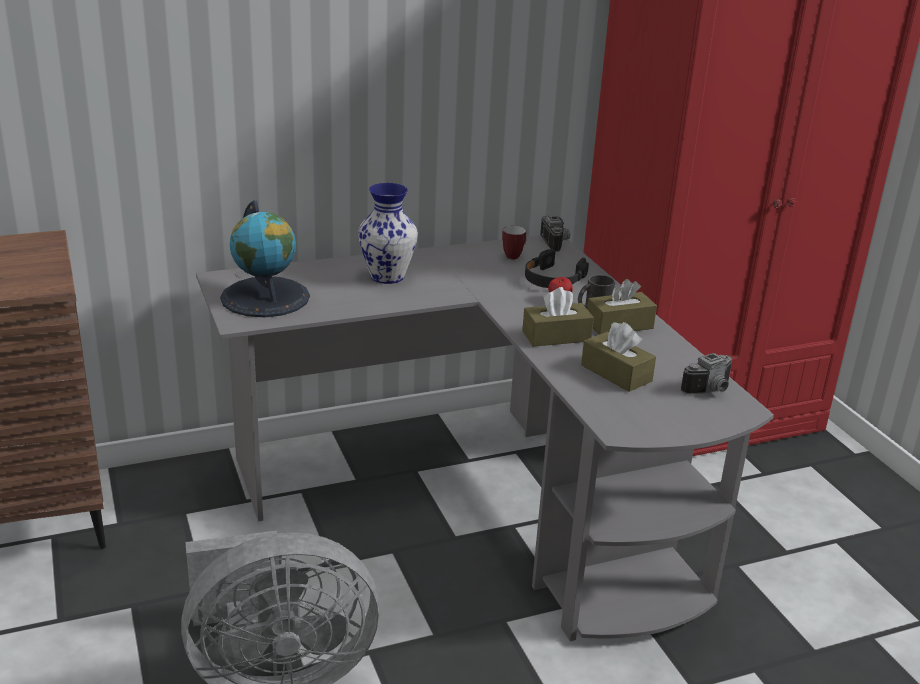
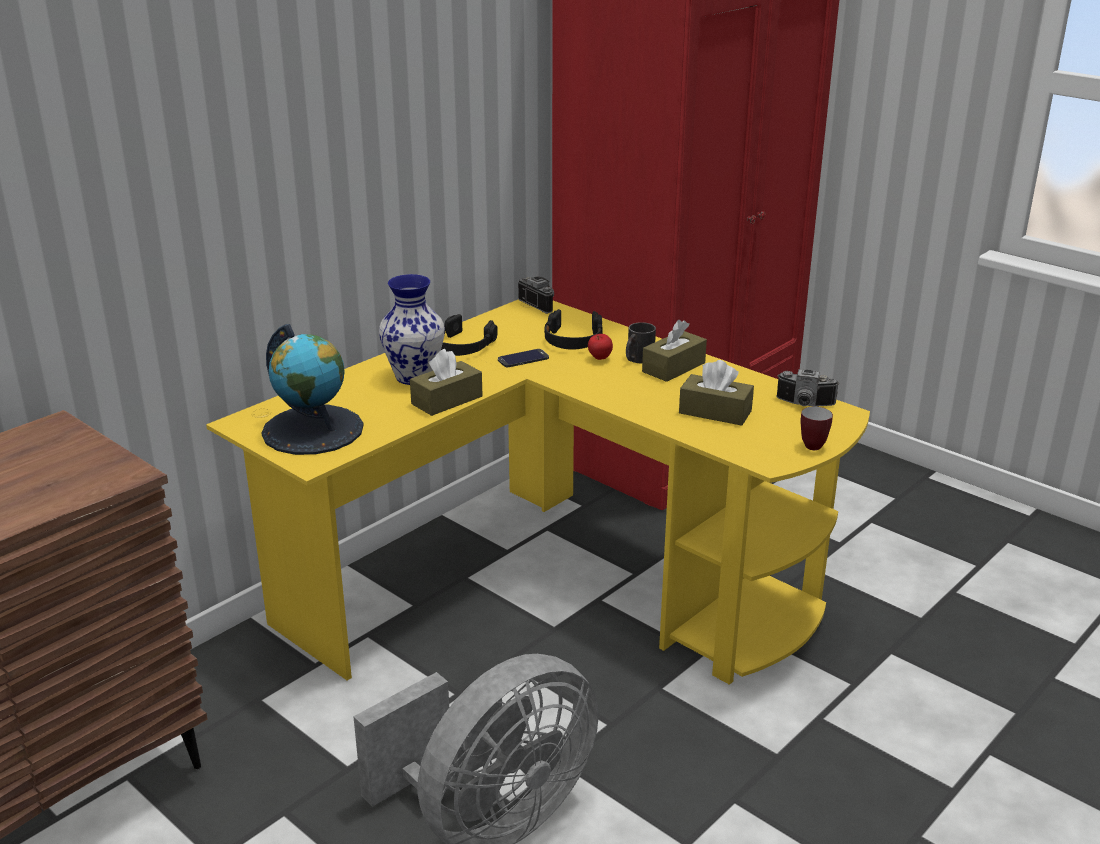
camera: 25 degrees left, 0 degrees up
grey desk [196,235,774,641] -> yellow desk [206,299,870,685]
mug [502,226,526,260] -> mug moved to [801,407,833,450]
brown tissue box [522,287,594,347] -> brown tissue box moved to [410,349,483,416]
camera [681,353,732,394] -> camera turned 75 degrees clockwise [777,369,839,407]
none -> black headphones [441,314,498,356]
none -> phone [498,349,549,367]

